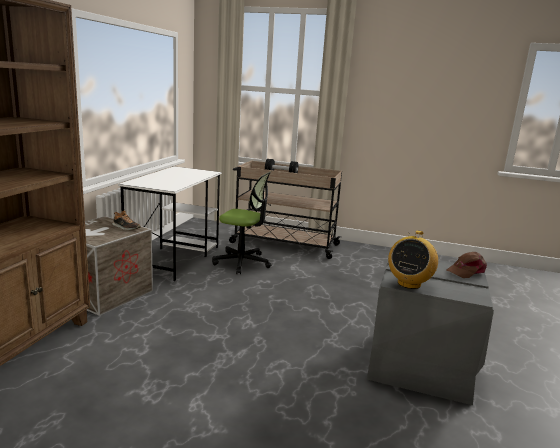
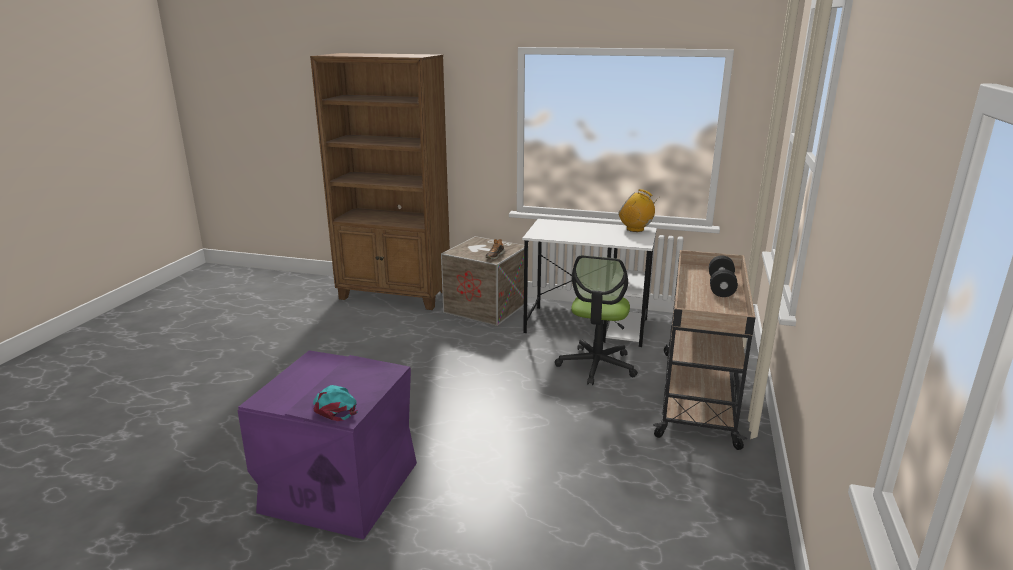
camera: 90 degrees right, 5 degrees up
grey storage box [367,260,494,405] -> purple storage box [238,350,417,539]
radio [388,230,438,289] -> radio moved to [618,189,659,232]
brown cap [446,252,487,278] -> turquoise cap [313,385,358,421]

